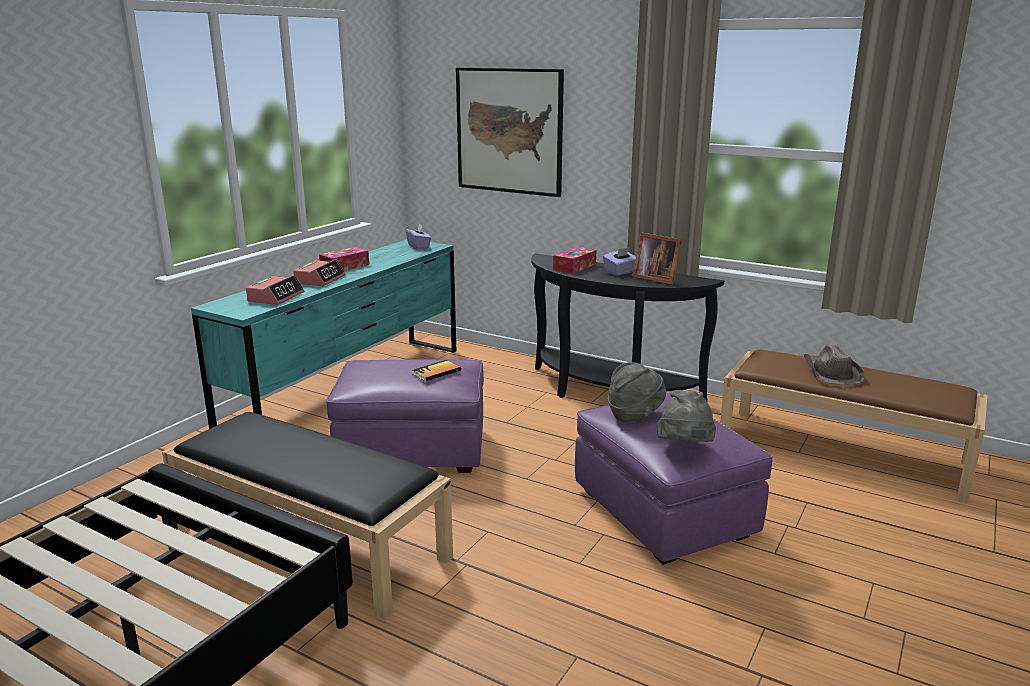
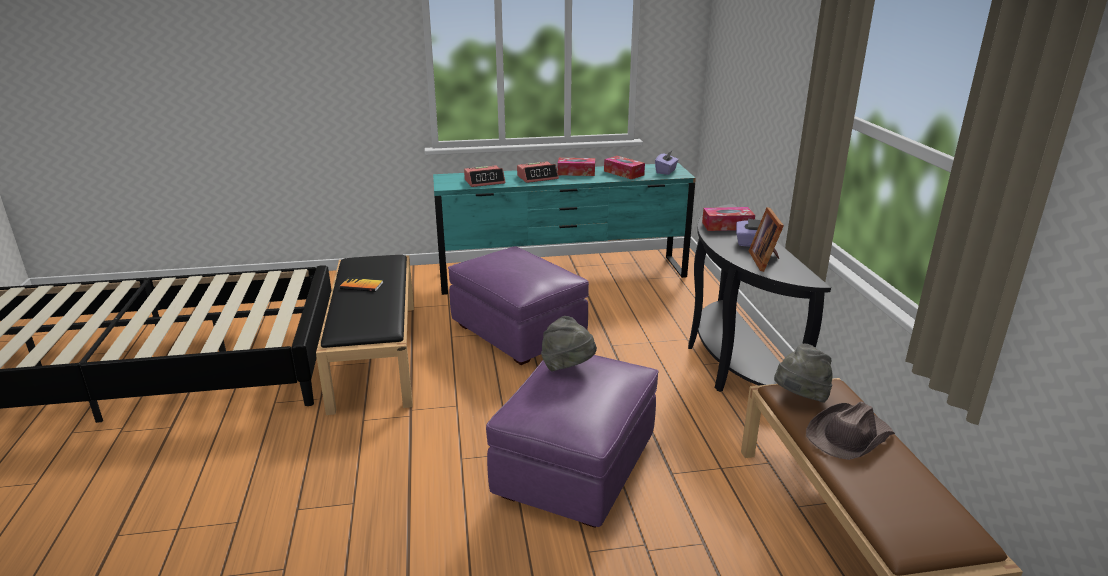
camera: 50 degrees right, 5 degrees up
book [411,360,461,381] -> book moved to [340,277,384,292]
picture [456,68,564,197] -> none
grey hat [657,390,716,442] -> grey hat moved to [774,344,832,403]
none -> tissue box [604,156,645,179]

